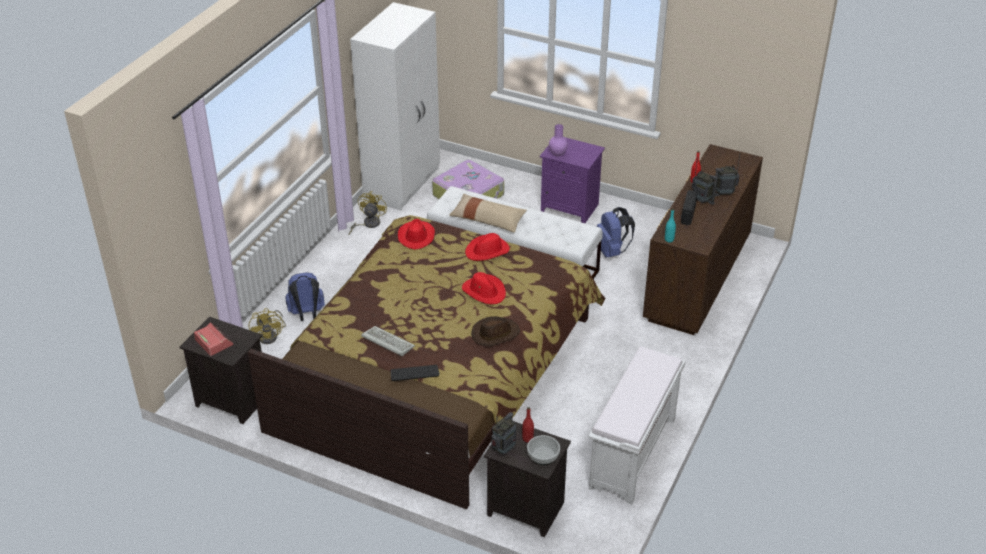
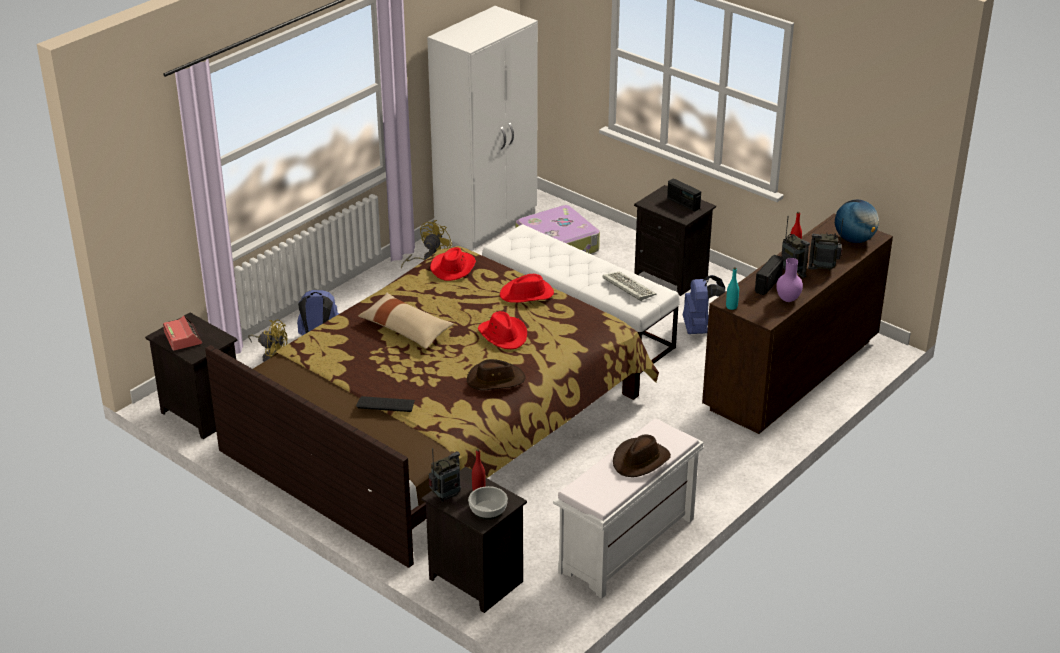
camera: 15 degrees right, 5 degrees down
yellow fan [249,308,286,344] -> yellow fan turned 75 degrees counterclockwise [248,320,287,362]
keyboard [361,326,415,356] -> keyboard moved to [603,271,656,301]
beige pillow [449,194,527,233] -> beige pillow moved to [358,293,454,349]
purple nightstand [540,137,605,223] -> black nightstand [634,185,716,296]
purple vase [549,124,568,156] -> purple vase moved to [776,258,803,302]
none -> brown hat [613,434,671,477]
none -> radio [667,178,701,211]
none -> globe [835,200,879,243]

